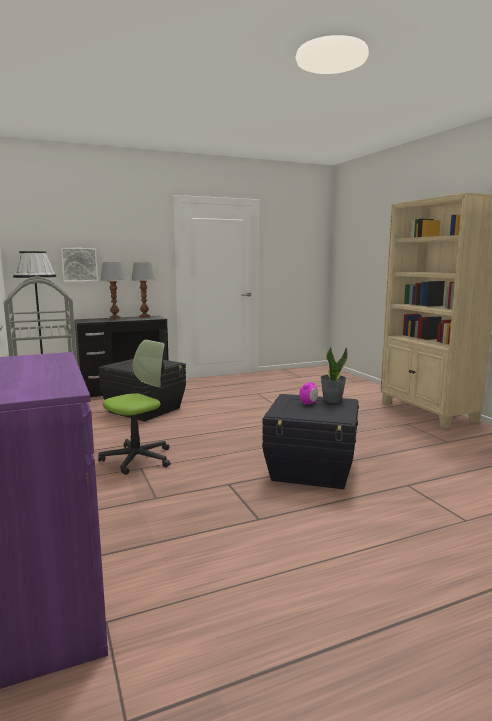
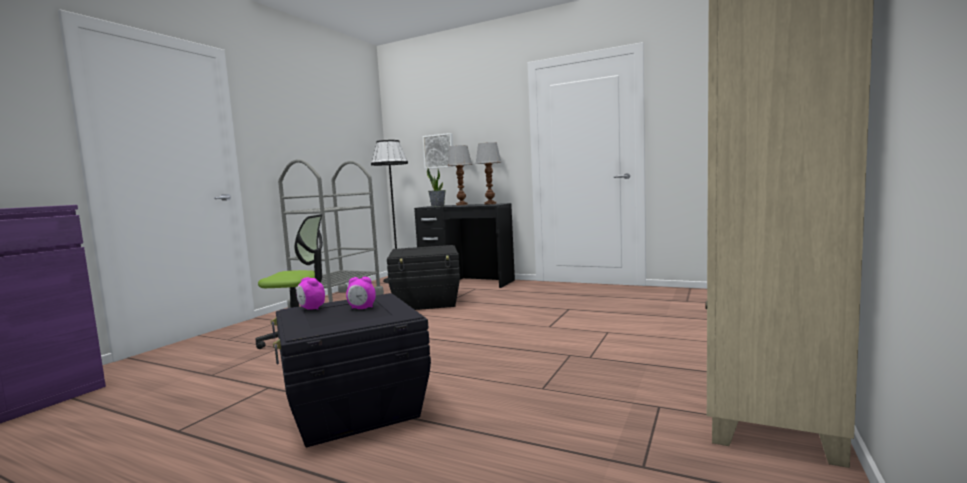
camera: 50 degrees right, 5 degrees down
potted plant [320,347,348,403] -> potted plant moved to [427,168,446,207]
none -> alarm clock [296,277,325,310]

